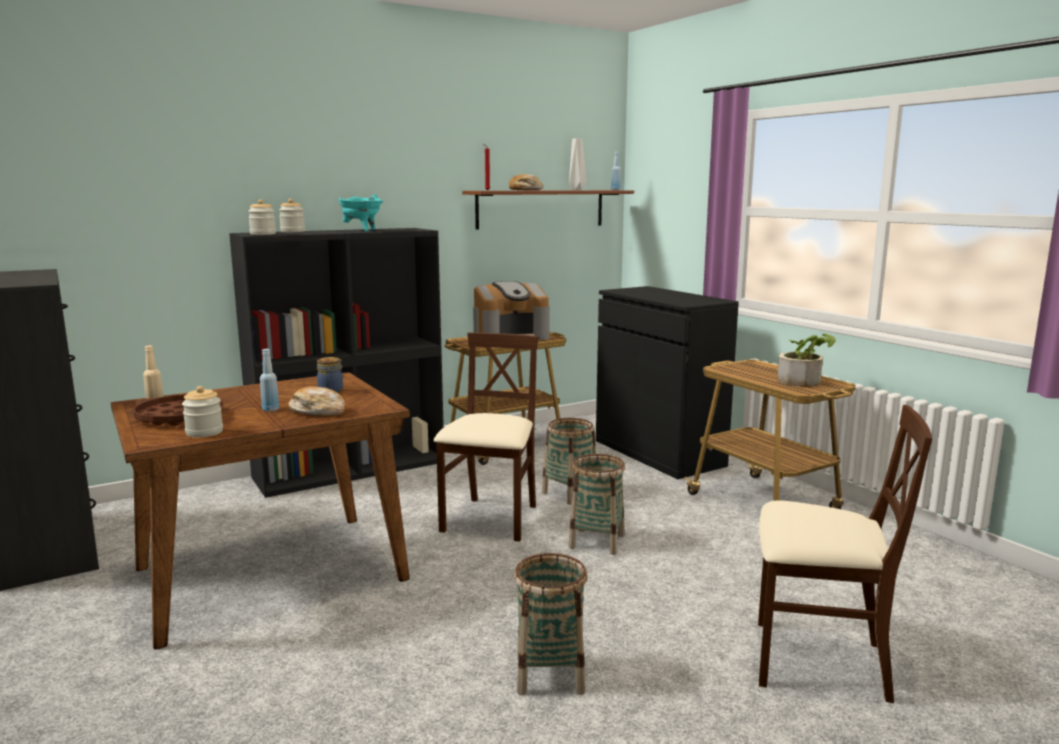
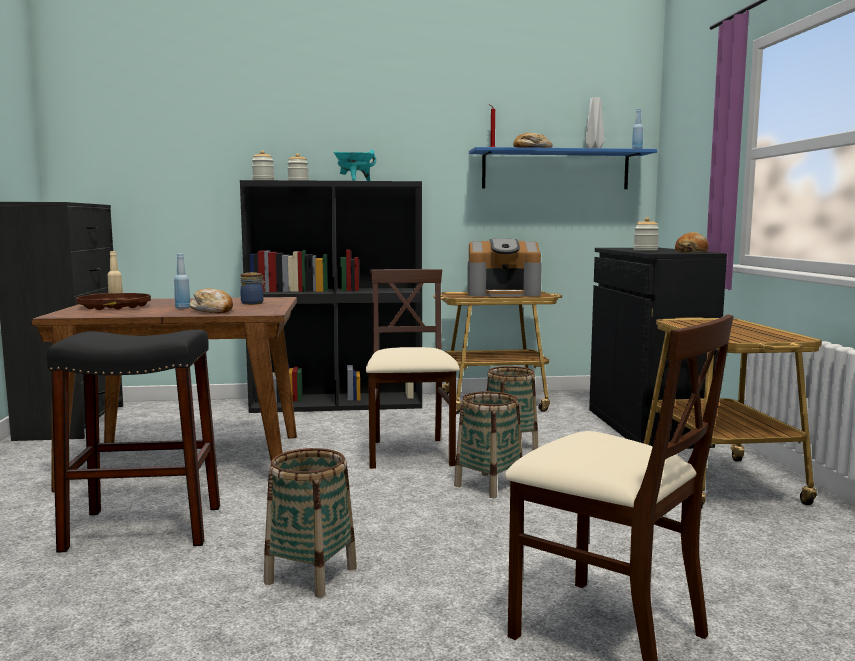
camera: 25 degrees right, 5 degrees down
jar [182,386,223,437] -> jar moved to [633,217,659,251]
beige chair [434,332,539,542] -> beige chair turned 45 degrees counterclockwise [366,269,460,469]
brown shelf [462,190,634,230] -> blue shelf [469,147,657,189]
potted plant [777,334,836,387] -> none
none -> black stool [47,330,220,553]
none -> bread [675,232,708,252]

